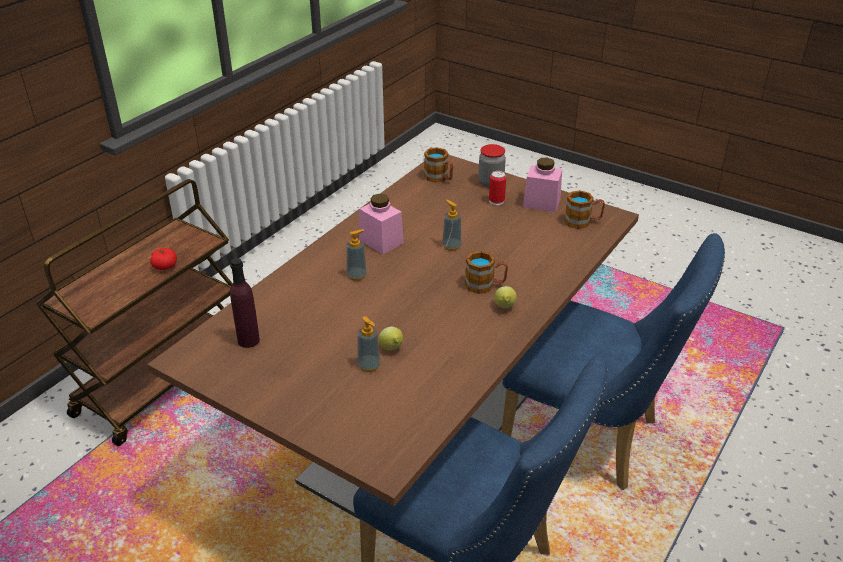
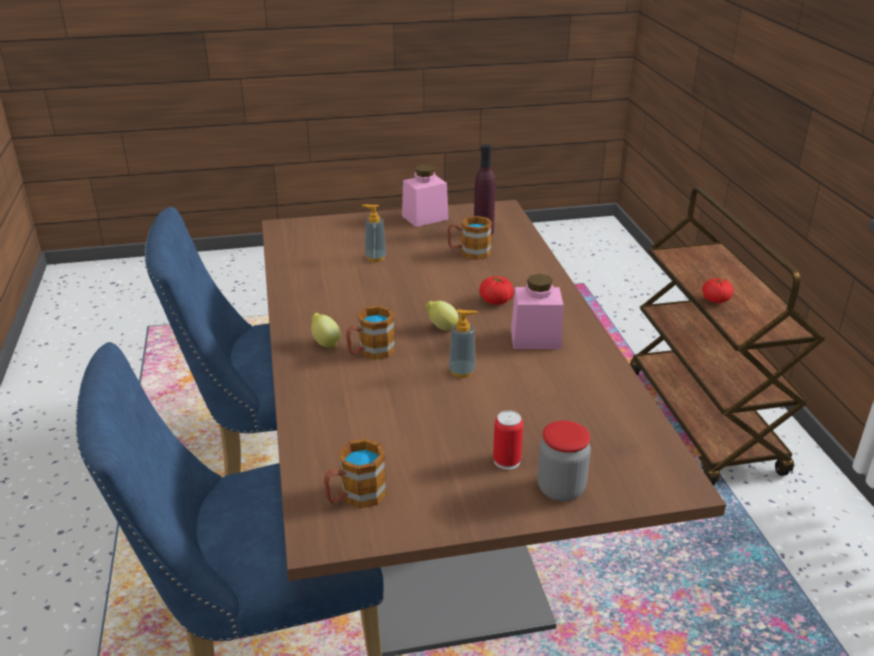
camera: 135 degrees right, 5 degrees down
soap dispenser [347,229,367,281] -> tomato [479,276,514,305]
lemon [378,326,403,350] -> lemon moved to [426,301,459,331]
mug [424,147,453,183] -> mug moved to [447,216,492,260]
pink jar [523,158,562,212] -> pink jar moved to [402,165,449,227]

